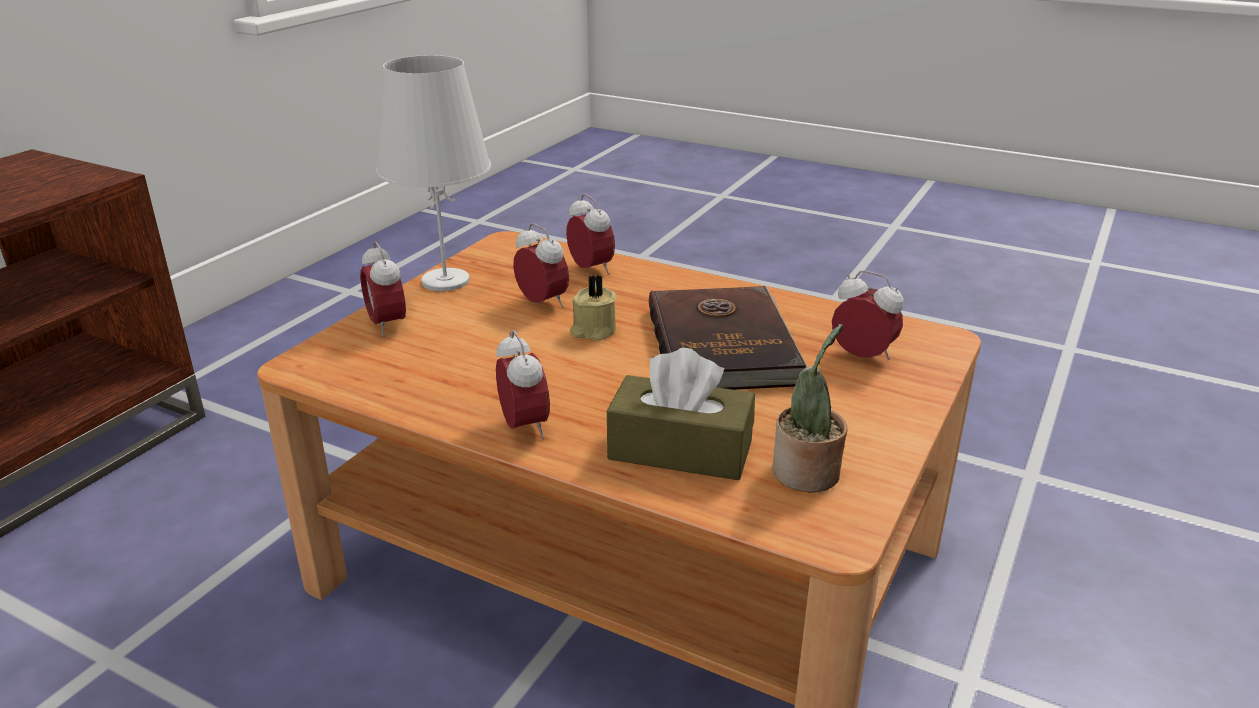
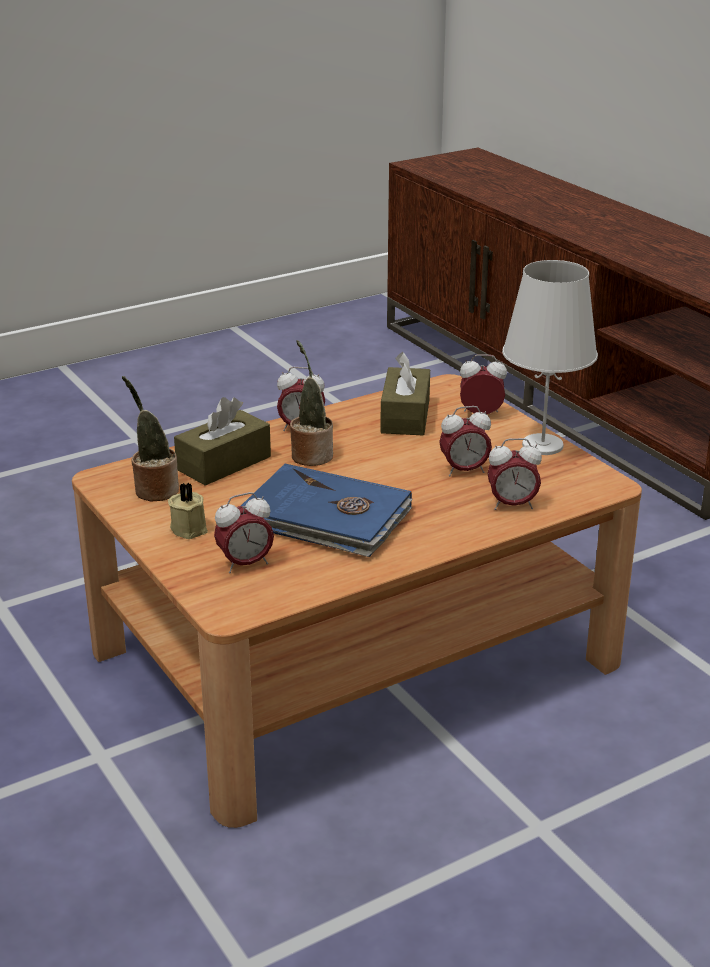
camera: 120 degrees right, 0 degrees up
beige candle [570,275,616,341] -> beige candle moved to [168,483,208,539]
brown book [649,286,807,390] -> blue book [241,464,413,557]
none -> potted plant [290,340,333,466]
none -> brown tissue box [380,352,430,435]

